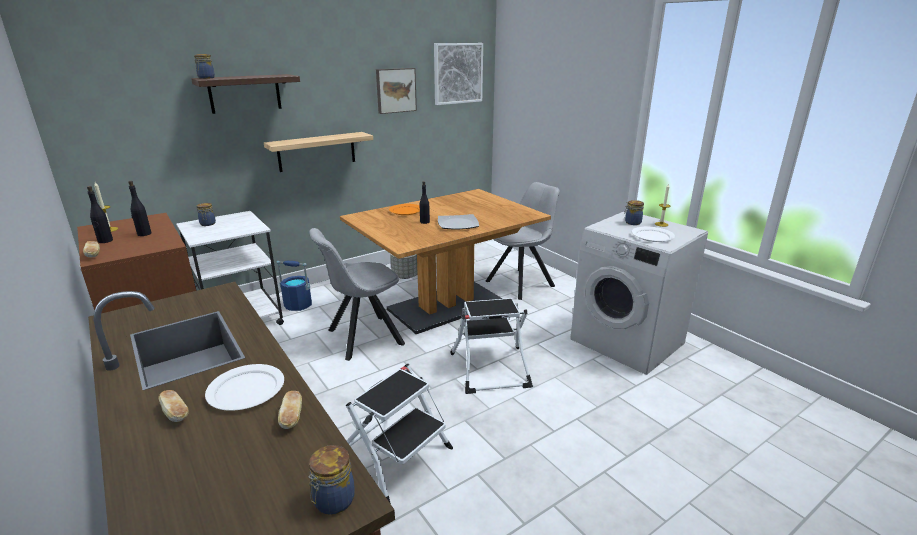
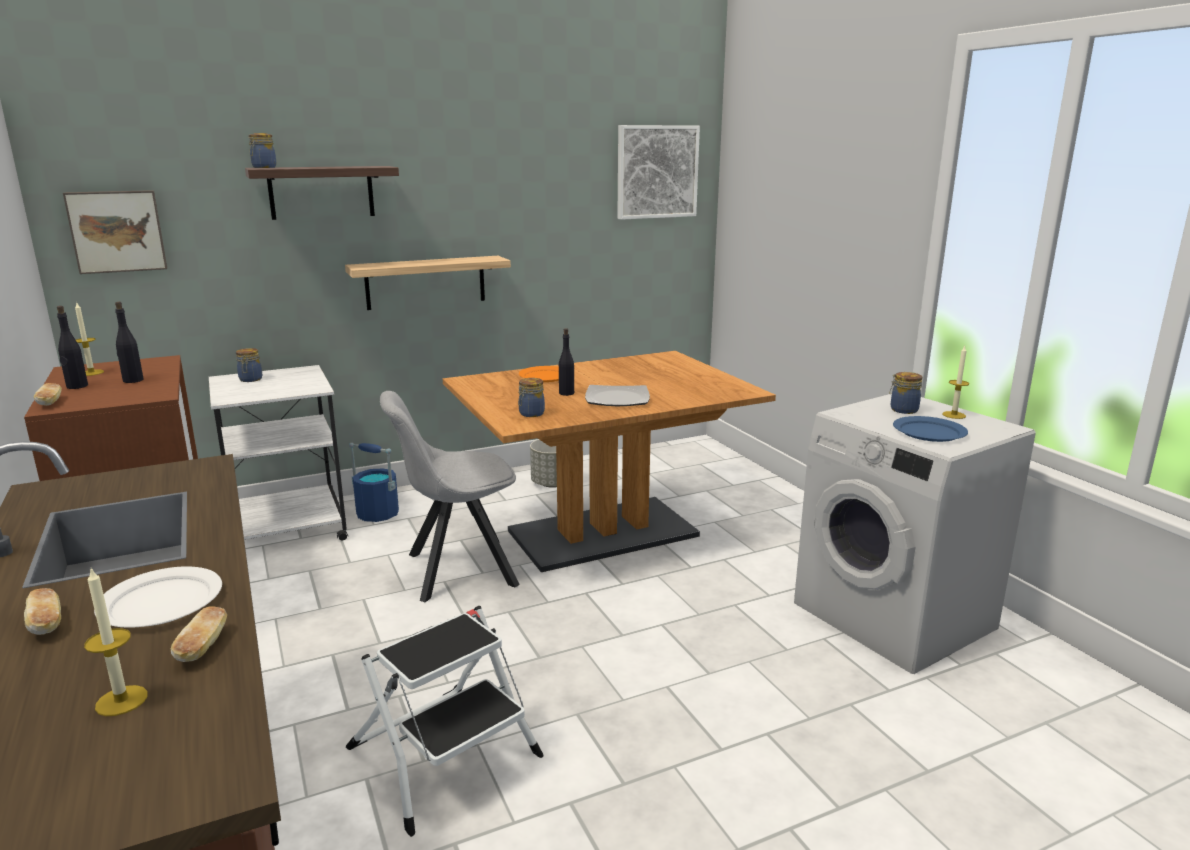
camera: 10 degrees right, 5 degrees down
jar [308,445,355,515] -> jar moved to [518,378,545,417]
picture [376,68,417,114] -> picture moved to [63,190,167,274]
step ladder [450,298,533,394] -> none
grey chair [485,182,560,300] -> none
white plate [632,227,675,242] -> blue plate [893,416,968,442]
none -> candle [84,567,148,716]

